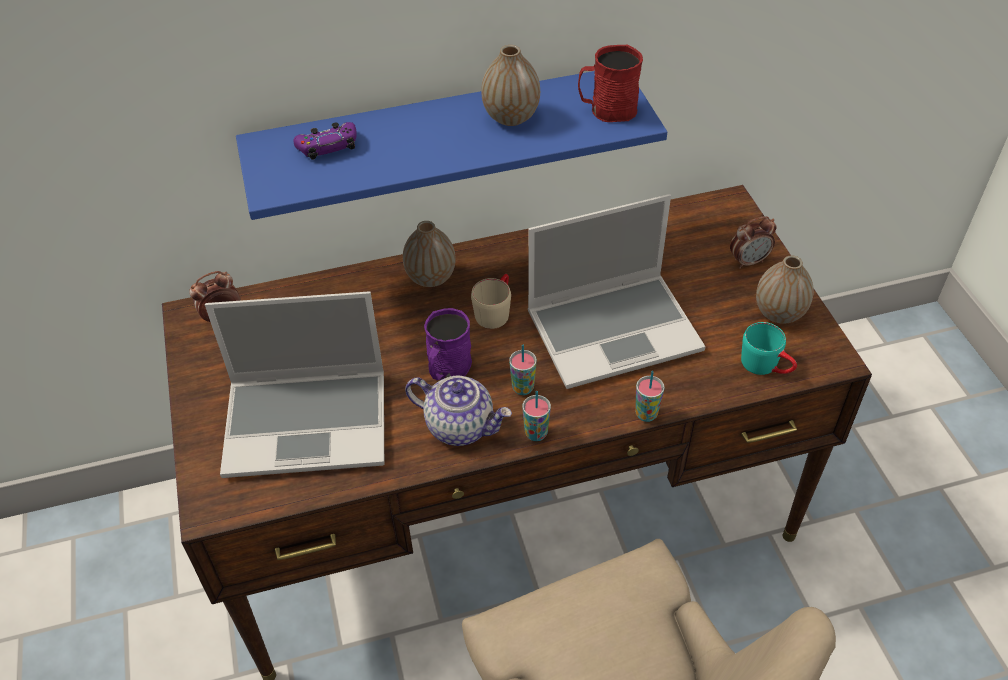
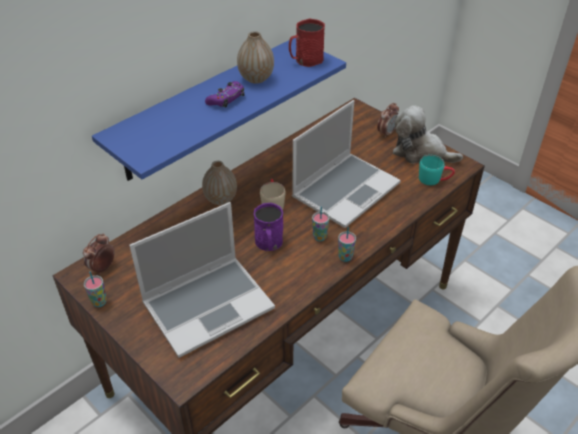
camera: 30 degrees left, 5 degrees down
purple game controller [294,122,357,160] -> purple game controller moved to [205,81,245,108]
teapot [405,376,512,446] -> none
cup [635,371,665,422] -> cup moved to [84,271,107,307]
vase [756,255,814,324] -> plush toy [393,105,463,163]

